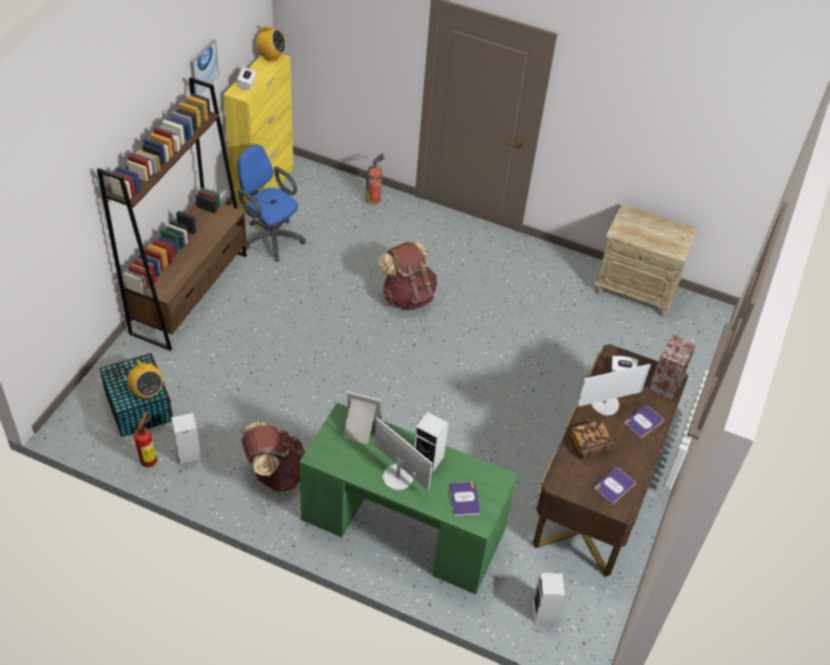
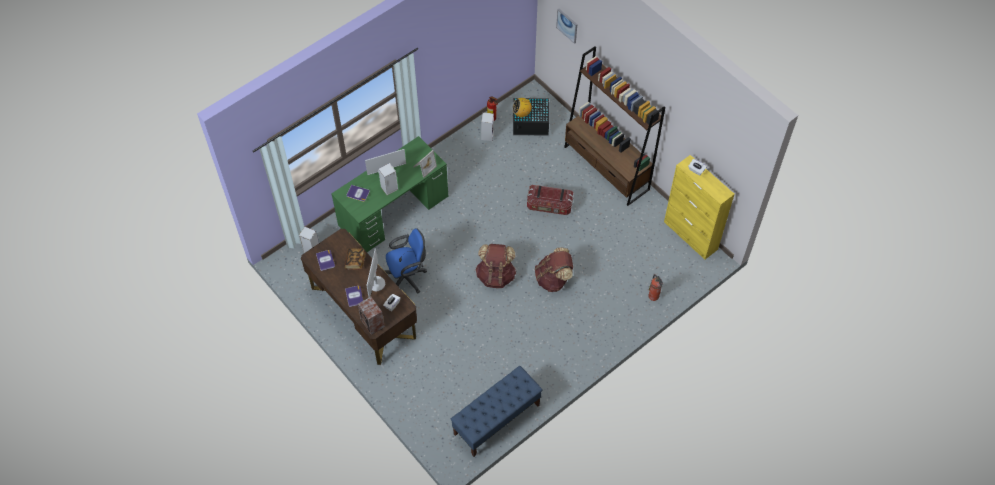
camera: 120 degrees right, 10 degrees up
picture [190,39,219,95] -> picture moved to [556,9,577,44]
blue office chair [237,144,306,262] -> blue office chair moved to [385,229,427,294]
brown backpack [241,421,305,492] -> brown backpack moved to [475,244,516,288]
radio [252,26,286,62] -> none
beige nightstand [594,204,698,316] -> blue bench [451,366,543,457]
none -> storage box [527,185,574,215]

